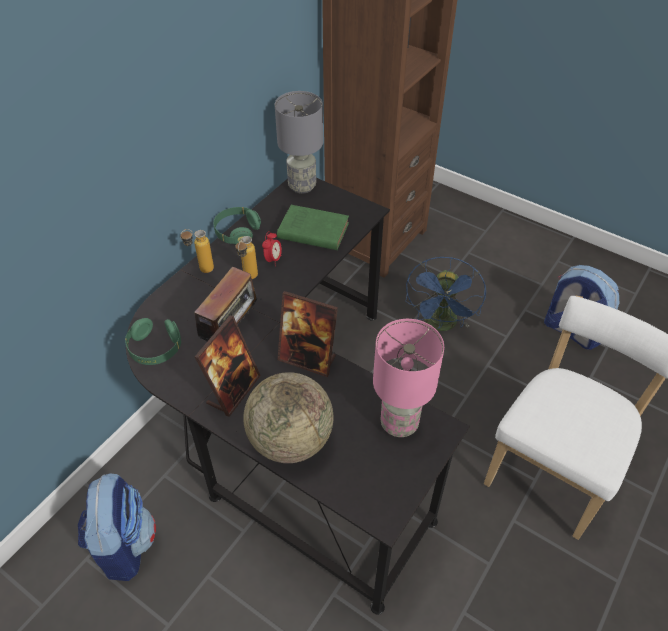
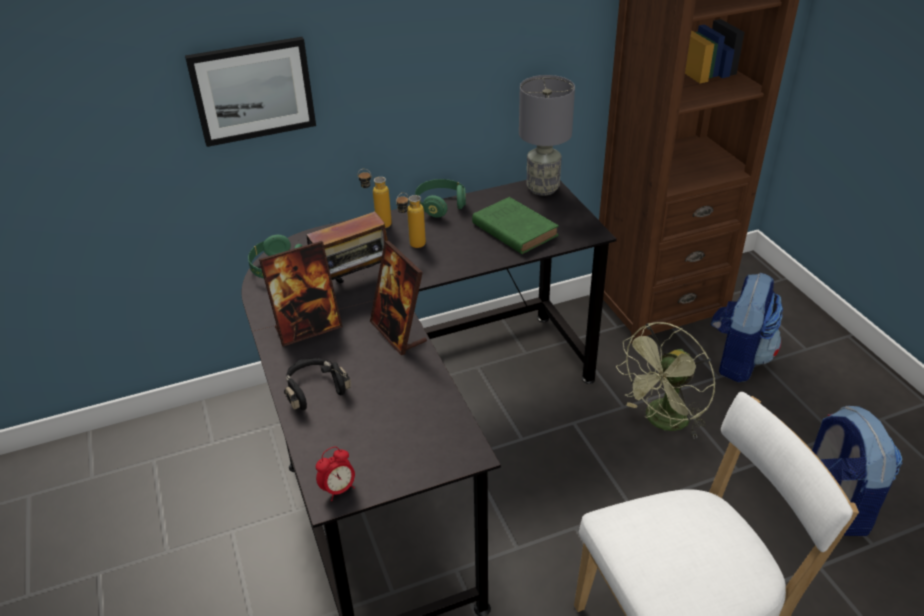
camera: 35 degrees right, 10 degrees down
backpack [78,473,156,581] -> backpack moved to [711,273,783,382]
globe [243,372,333,463] -> black headphones [284,357,351,410]
alarm clock [262,231,282,266] -> alarm clock moved to [316,447,355,501]
pink table lamp [373,319,444,437] -> none
blue fan [405,257,486,331] -> green fan [616,322,716,438]
none -> picture [185,37,316,147]

